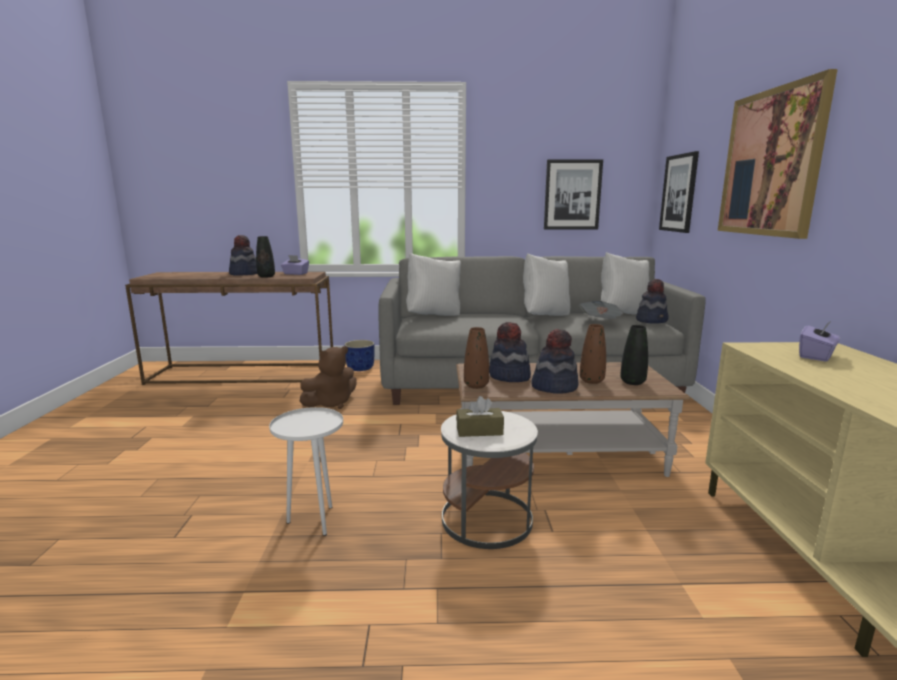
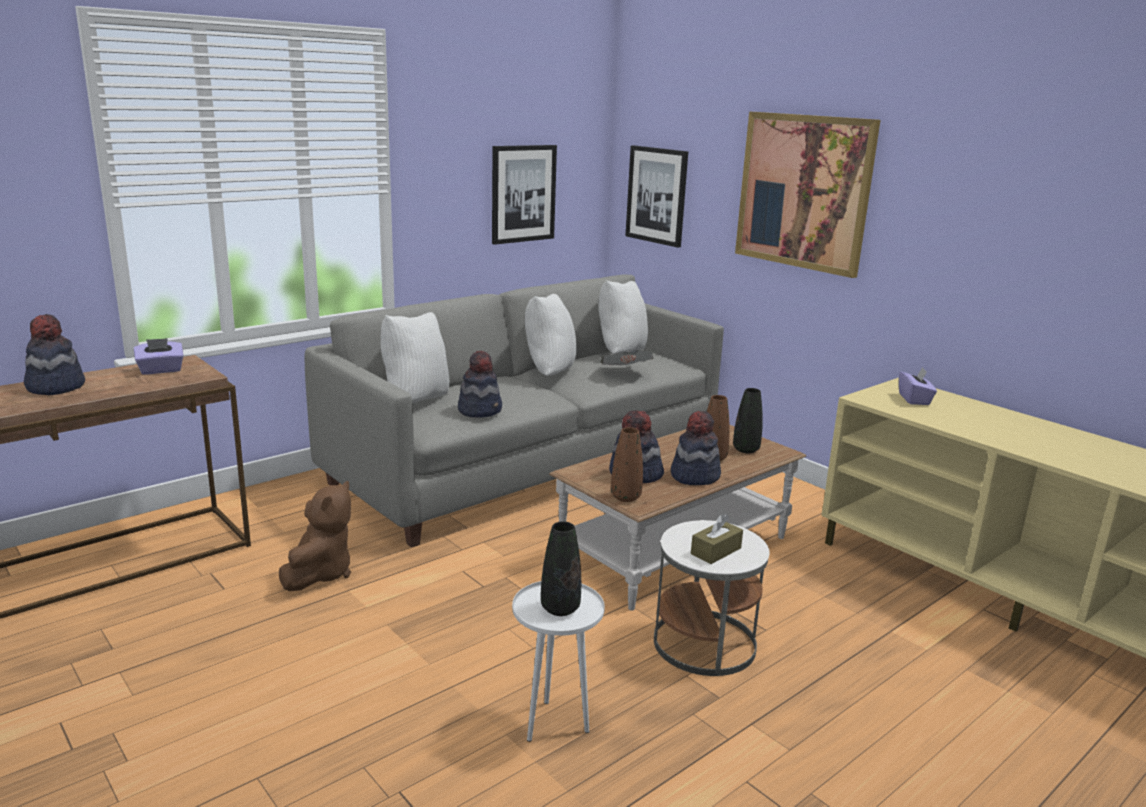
camera: 40 degrees left, 5 degrees up
black vase [256,236,275,278] -> black vase moved to [541,521,581,616]
blue planter [344,340,374,371] -> none
hat [636,279,669,324] -> hat moved to [458,351,502,418]

